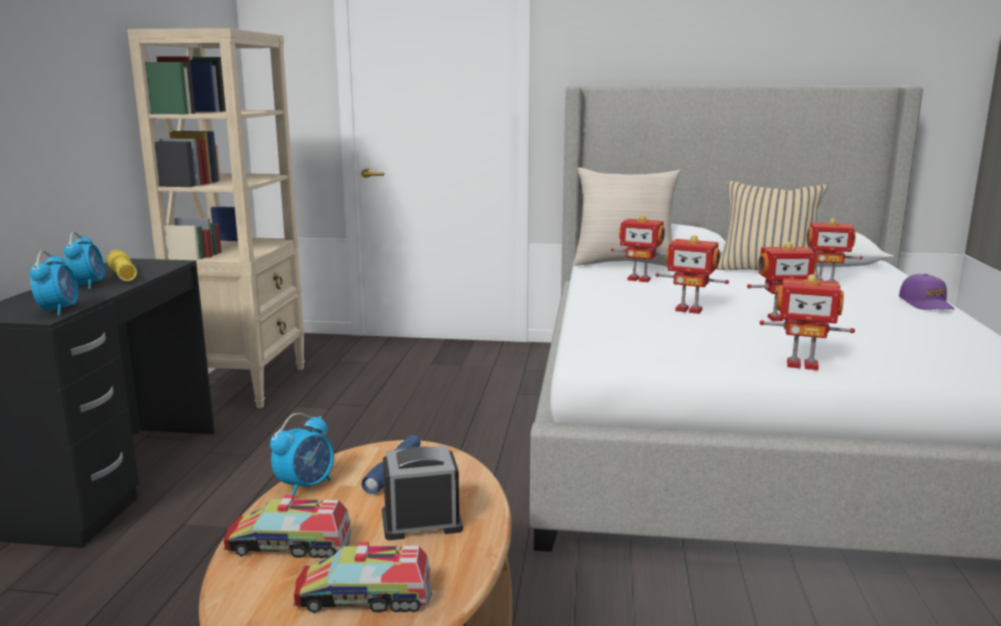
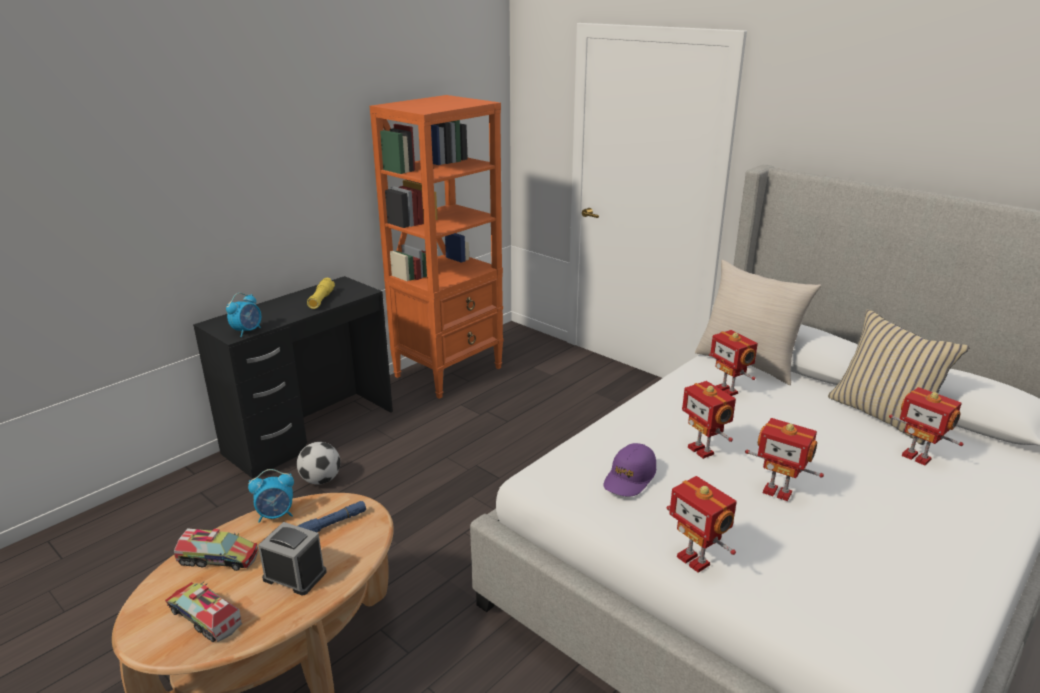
camera: 35 degrees right, 10 degrees up
alarm clock [64,232,105,290] -> none
beige bookcase [127,28,305,408] -> orange bookcase [370,95,504,399]
toy truck [223,495,351,558] -> toy truck turned 150 degrees clockwise [174,528,259,571]
purple cap [899,274,955,310] -> purple cap moved to [603,443,656,497]
none -> football [297,442,340,485]

